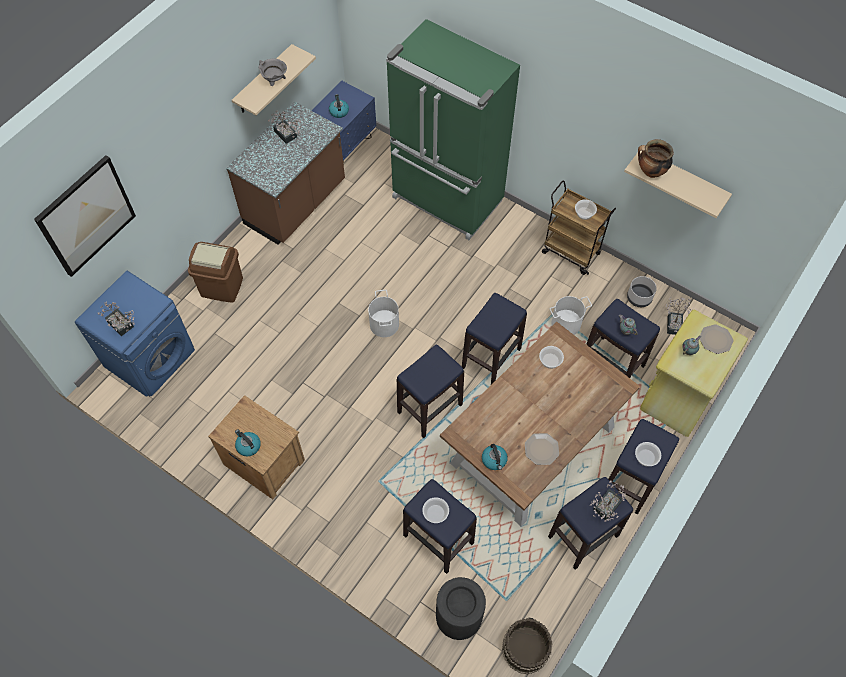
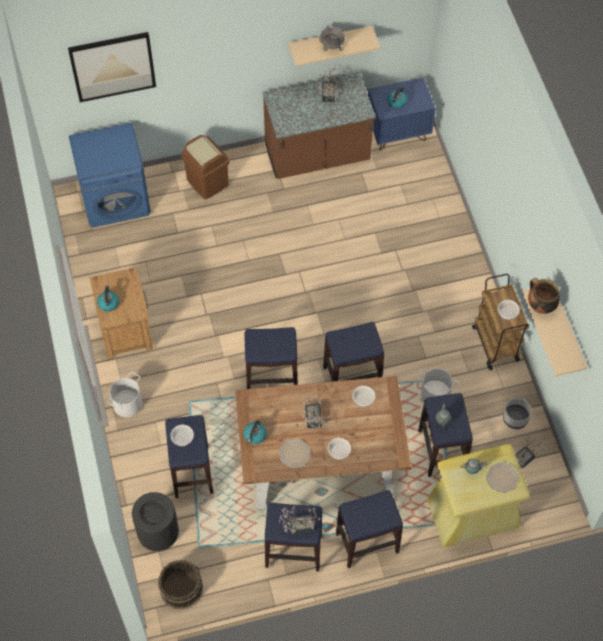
camera: 40 degrees right, 0 degrees up
potted plant [98,301,135,336] -> potted plant moved to [302,394,329,430]
white bucket [368,290,399,337] -> white bucket moved to [107,372,142,417]
green fridge [386,19,520,240] -> none
bowl [635,442,661,466] -> bowl moved to [328,438,351,460]

